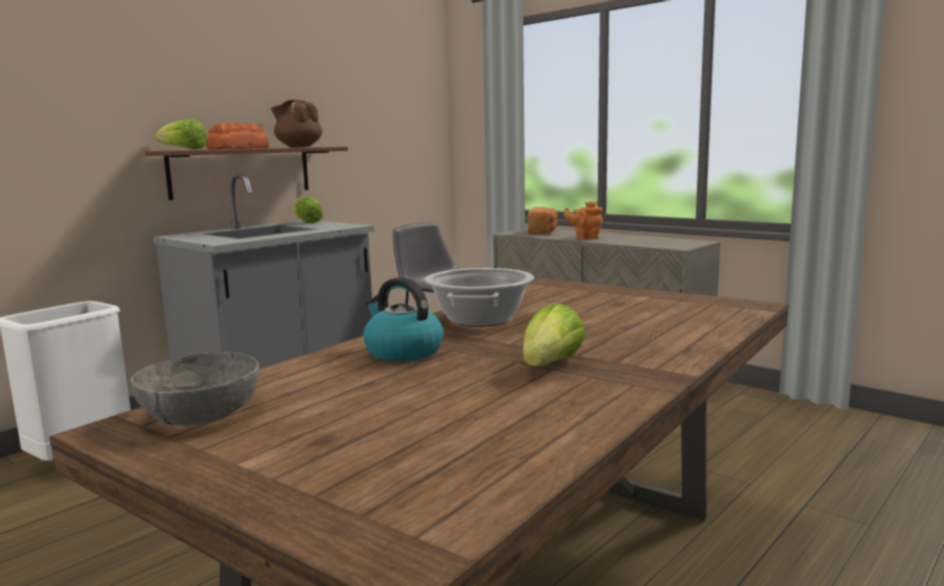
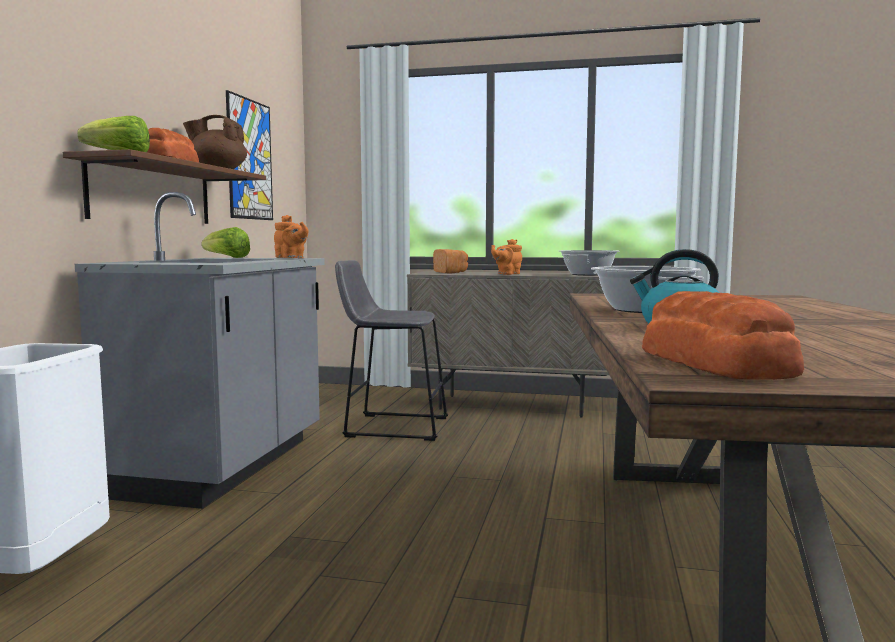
camera: 30 degrees left, 5 degrees down
grey bowl [131,352,259,426] -> bread [642,291,804,380]
lettuce [523,303,586,366] -> none
none -> picture [226,90,273,220]
none -> orange teapot [274,215,308,258]
none -> cooking pot [559,250,620,275]

